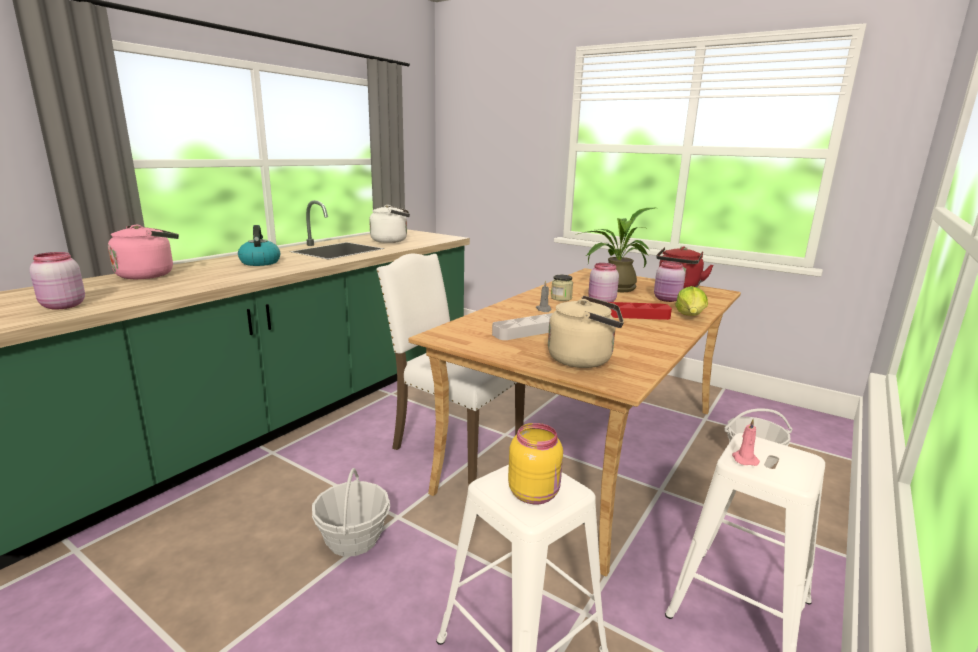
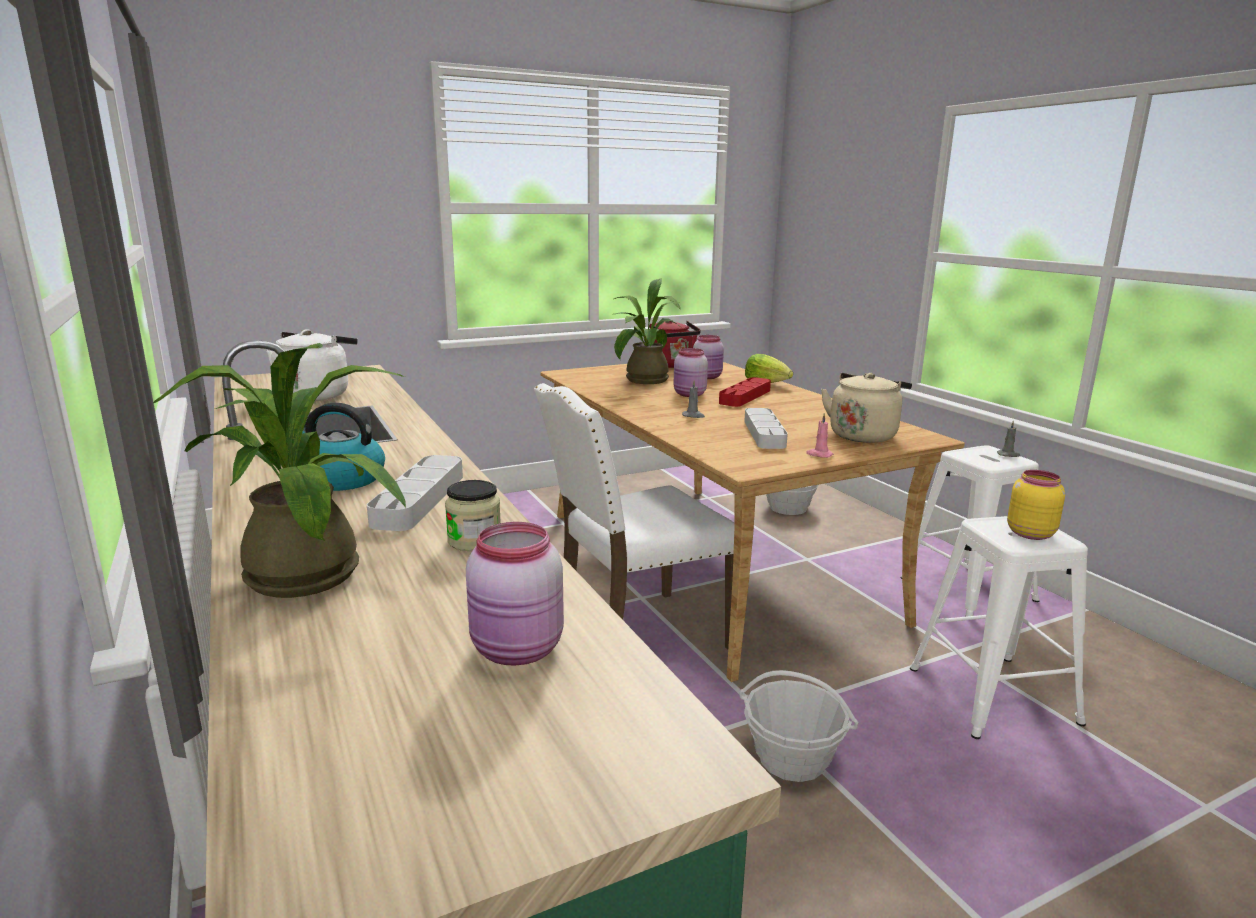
camera: 60 degrees left, 0 degrees up
pink kettle [108,225,179,279] -> potted plant [153,343,406,598]
jar [551,275,573,301] -> jar moved to [445,480,501,551]
pink candle [732,419,760,466] -> pink candle moved to [806,413,833,458]
none -> grey tray [367,455,463,531]
none -> grey candle [997,420,1020,457]

